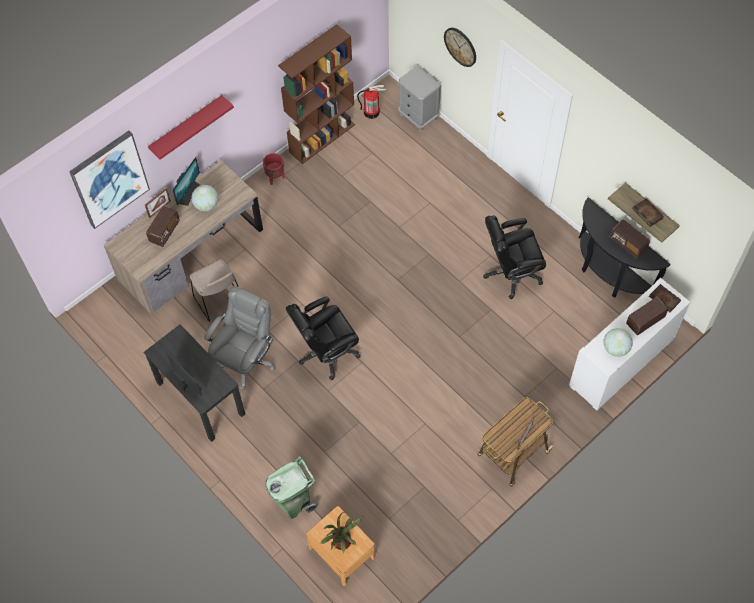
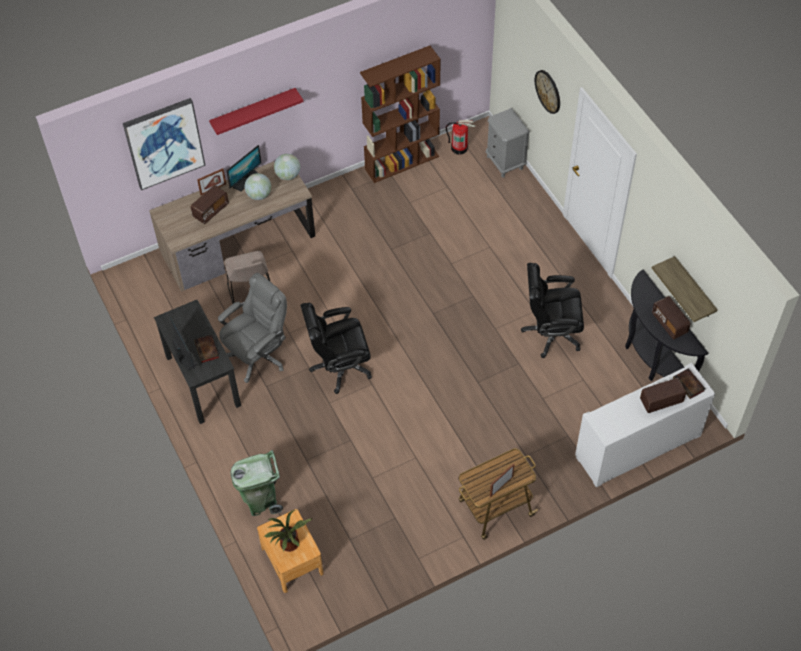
camera: 15 degrees right, 5 degrees down
red planter [263,153,284,185] -> none
globe [604,328,633,357] -> globe moved to [274,154,300,180]
book [632,198,664,227] -> book moved to [194,335,219,363]

